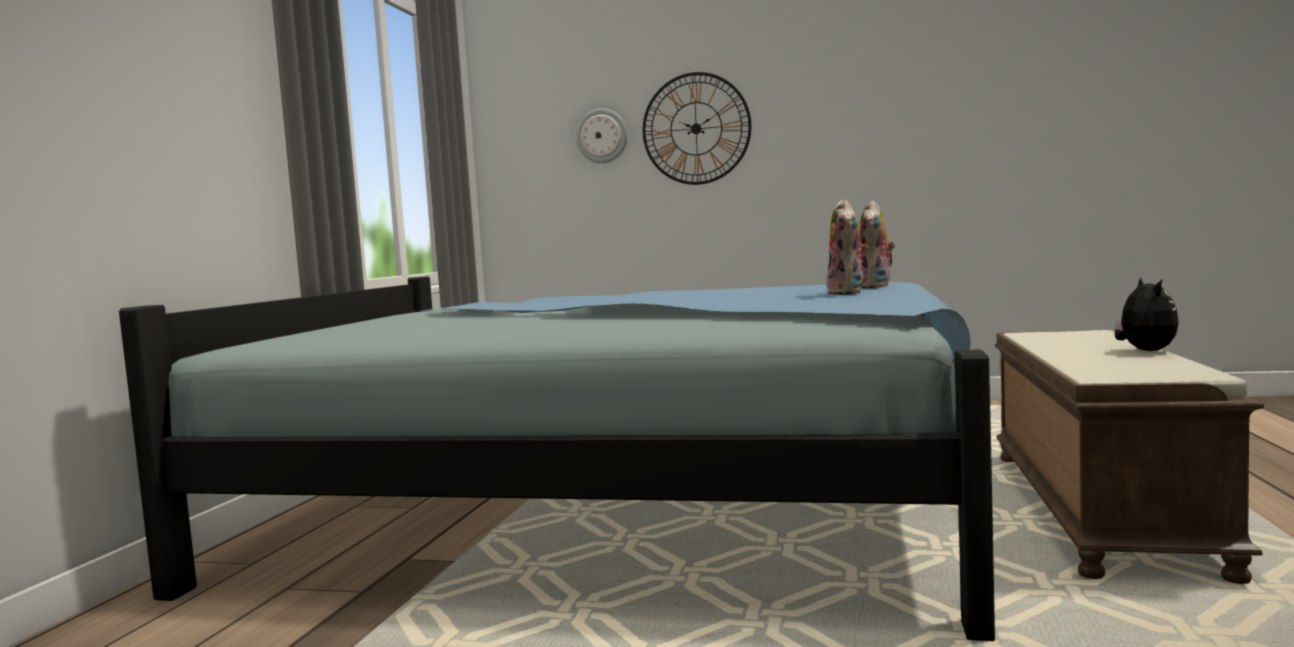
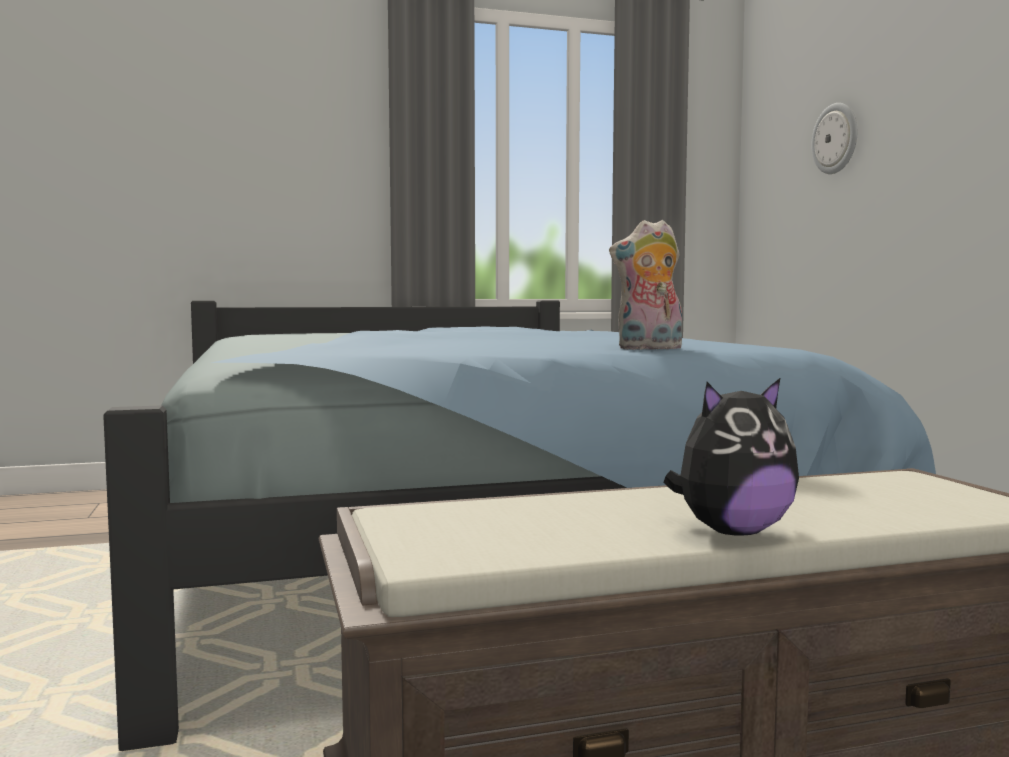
camera: 60 degrees right, 0 degrees up
wall clock [642,72,751,185] -> none
plush toy [827,199,869,295] -> none

